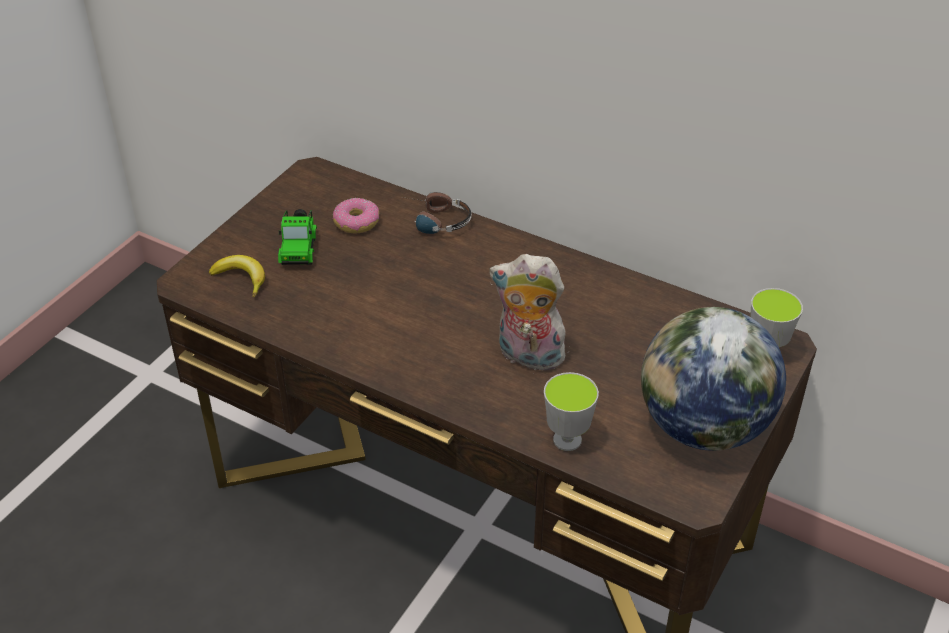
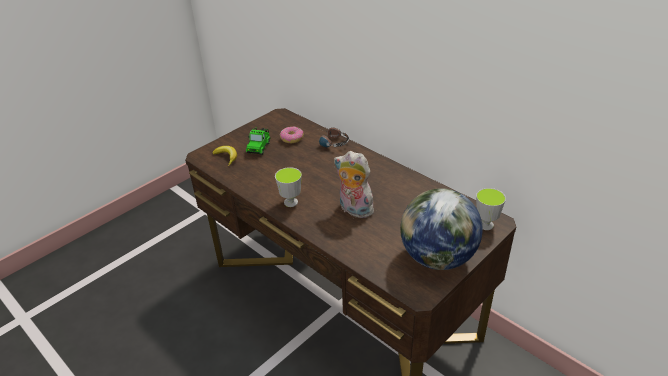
camera: 15 degrees right, 5 degrees down
cup [544,372,599,451] -> cup moved to [275,167,302,207]

